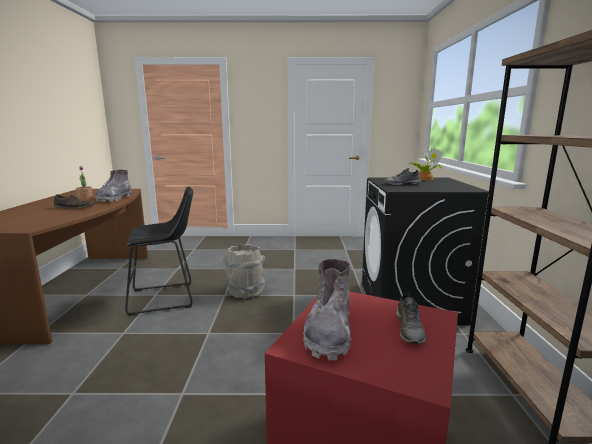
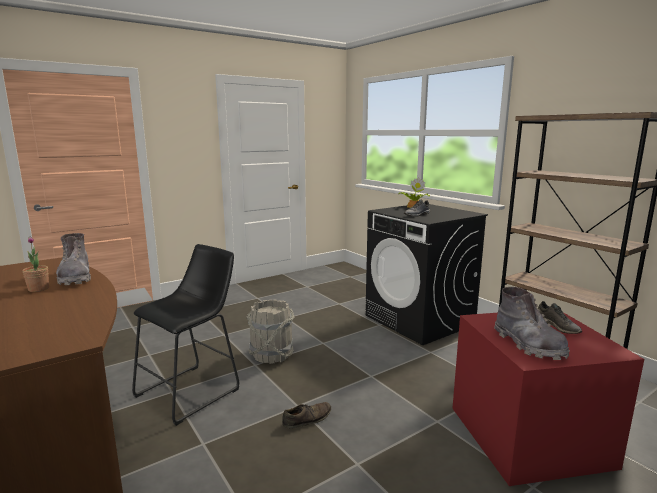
camera: 35 degrees left, 0 degrees up
brown shoe [54,194,95,209] -> brown shoe moved to [282,402,331,429]

